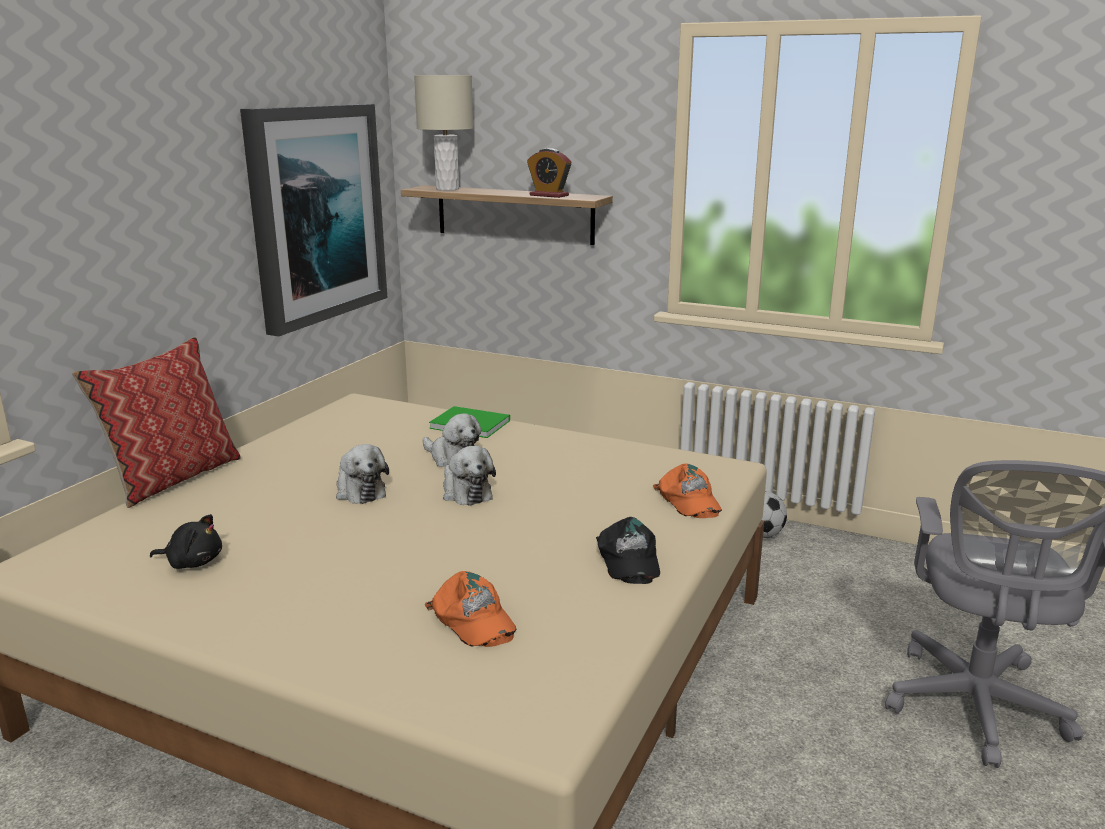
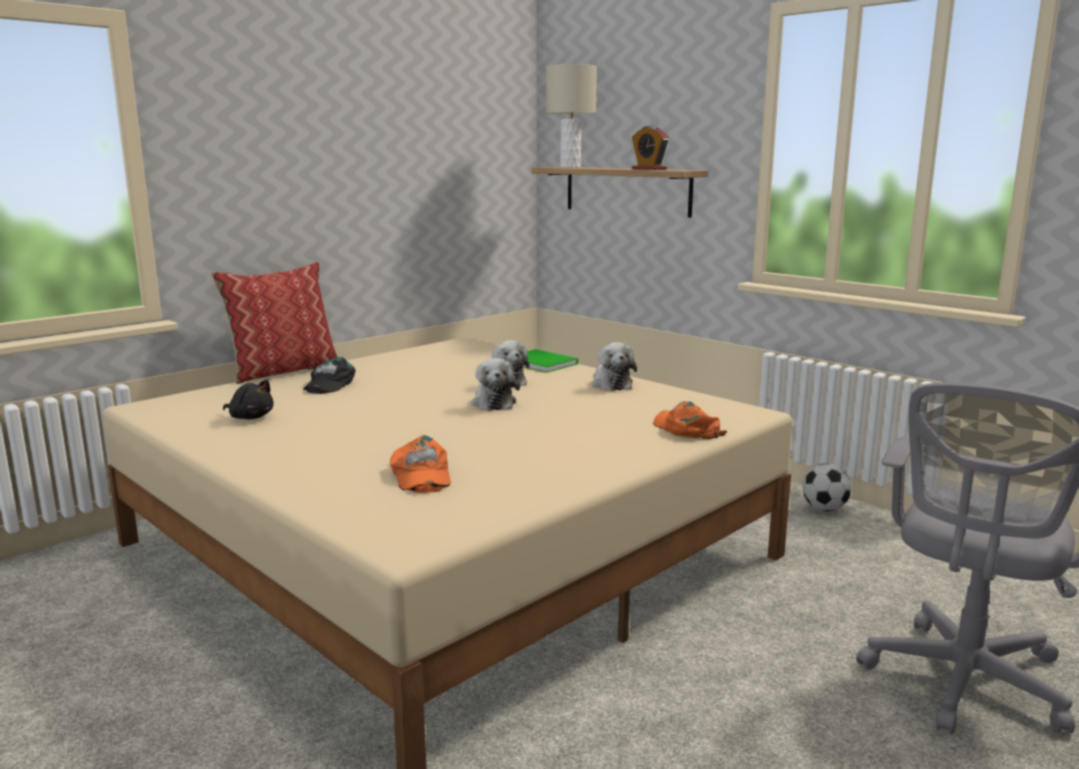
camera: 20 degrees right, 5 degrees down
picture [240,104,387,336] -> none
plush toy [336,444,389,504] -> plush toy moved to [592,342,637,391]
black cap [596,517,660,584] -> black cap moved to [303,357,356,394]
orange cap [653,463,722,518] -> orange cap turned 150 degrees clockwise [653,401,727,439]

